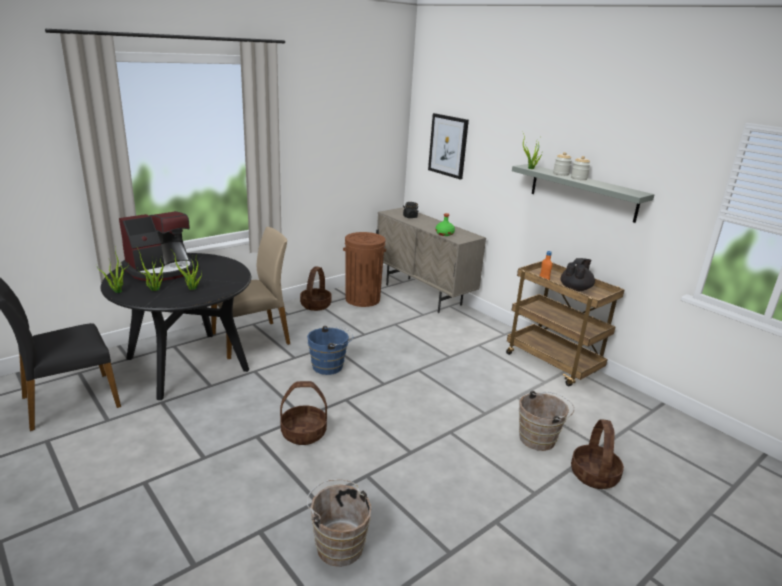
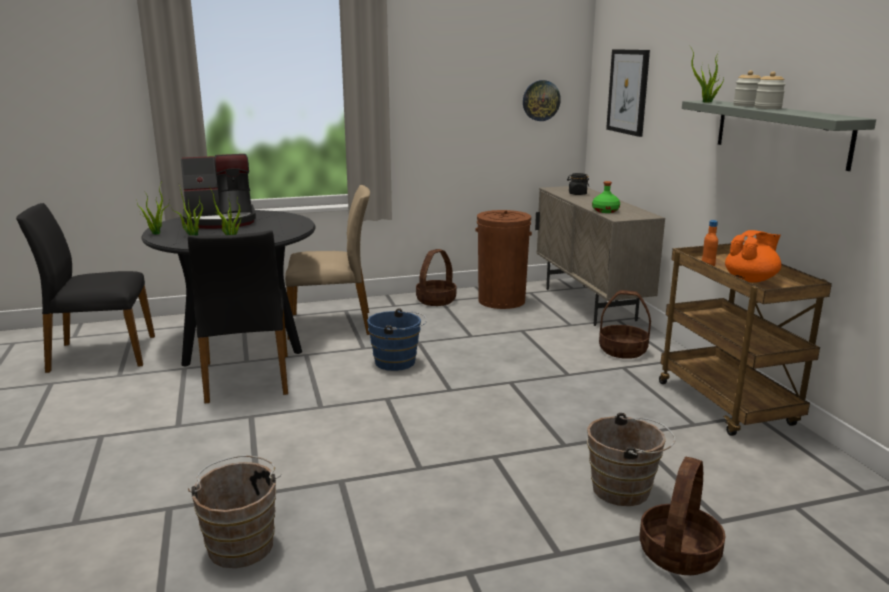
camera: 25 degrees right, 5 degrees down
basket [280,381,327,445] -> basket moved to [599,290,651,359]
black teapot [560,258,595,291] -> orange teapot [725,230,781,283]
none -> black chair [188,230,288,404]
none -> wall clock [523,80,561,121]

